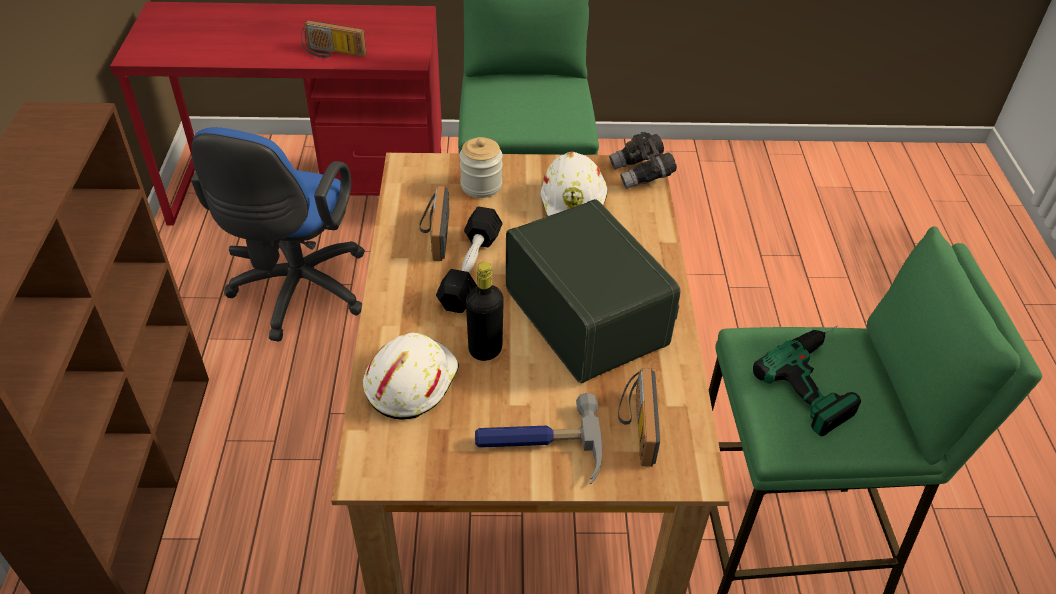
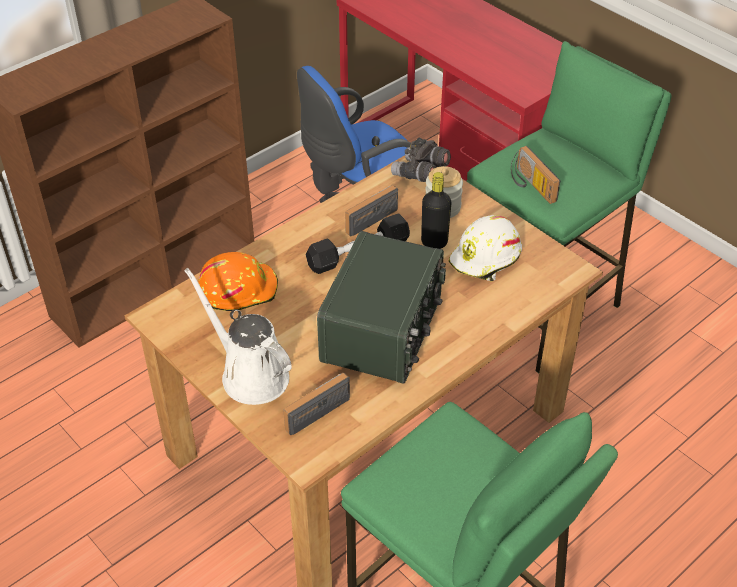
camera: 50 degrees right, 0 degrees up
radio [301,20,367,58] -> radio moved to [511,146,561,204]
white hard hat [363,333,459,420] -> orange hard hat [198,252,278,311]
black bottle [466,262,504,361] -> black bottle moved to [421,172,452,249]
hammer [475,393,602,484] -> white watering can [184,268,292,405]
grey binoculars [609,132,677,189] -> grey binoculars moved to [391,137,451,182]
power drill [753,325,861,436] -> none

